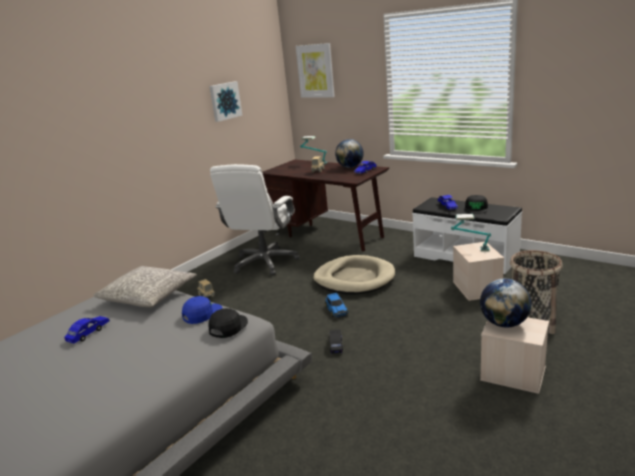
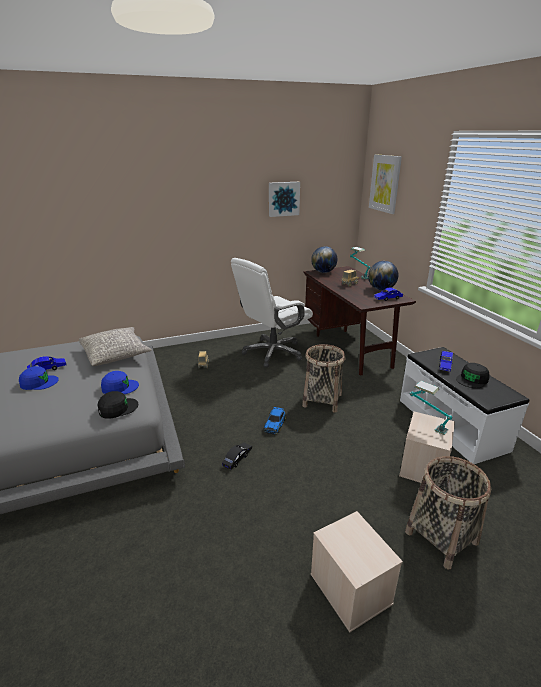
camera: 30 degrees right, 5 degrees up
beige dog bed [313,255,395,295] -> basket [302,344,345,413]
globe [480,279,531,328] -> globe moved to [311,246,337,273]
none -> blue cap [19,366,59,390]

